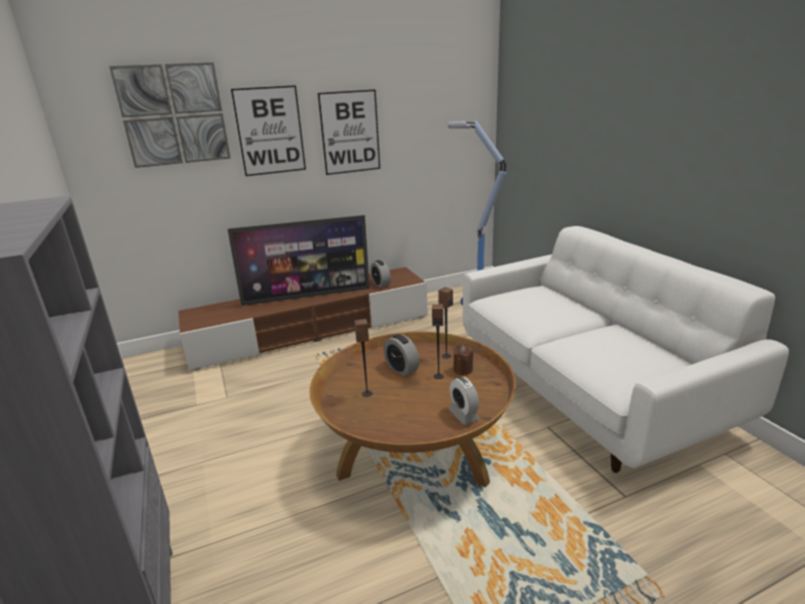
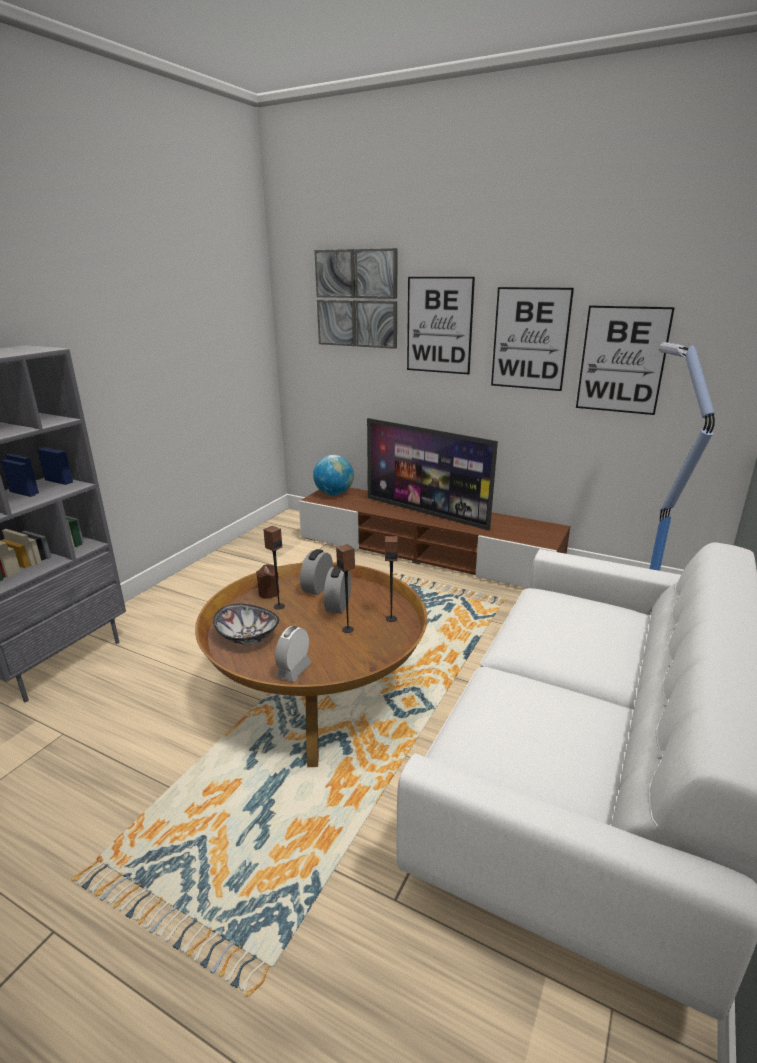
camera: 50 degrees right, 0 degrees up
alarm clock [370,260,391,288] -> alarm clock moved to [300,549,333,595]
brown candle [453,344,473,375] -> brown candle moved to [256,564,280,598]
none -> bowl [213,604,279,645]
none -> globe [313,455,354,495]
none -> picture [576,305,675,415]

